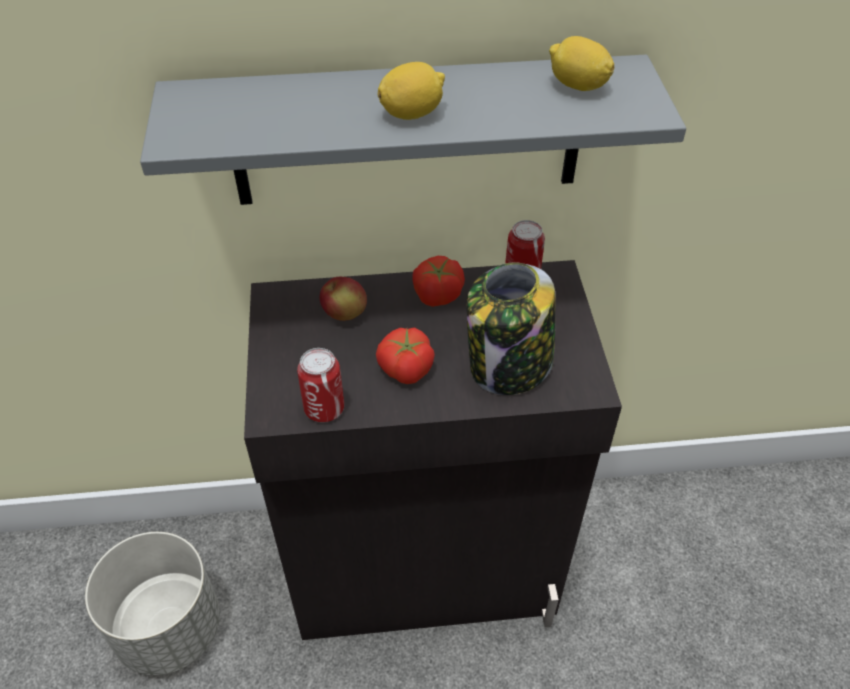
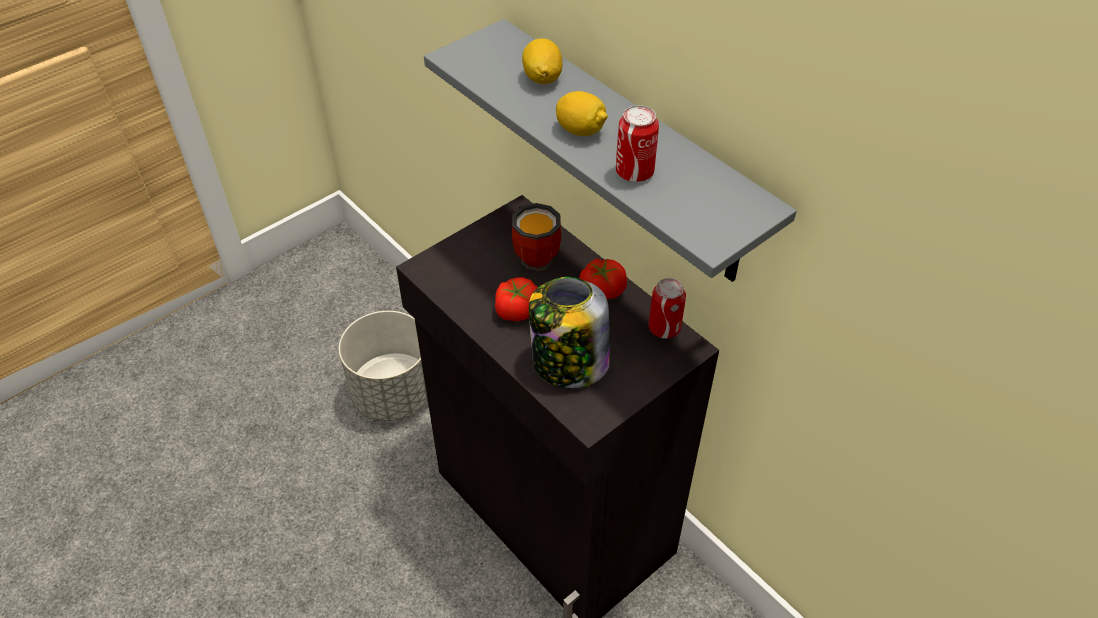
camera: 55 degrees right, 0 degrees up
can [297,348,344,422] -> can moved to [616,105,659,182]
apple [320,277,367,321] -> mug [512,203,561,271]
lemon [549,36,614,91] -> lemon moved to [522,38,563,84]

